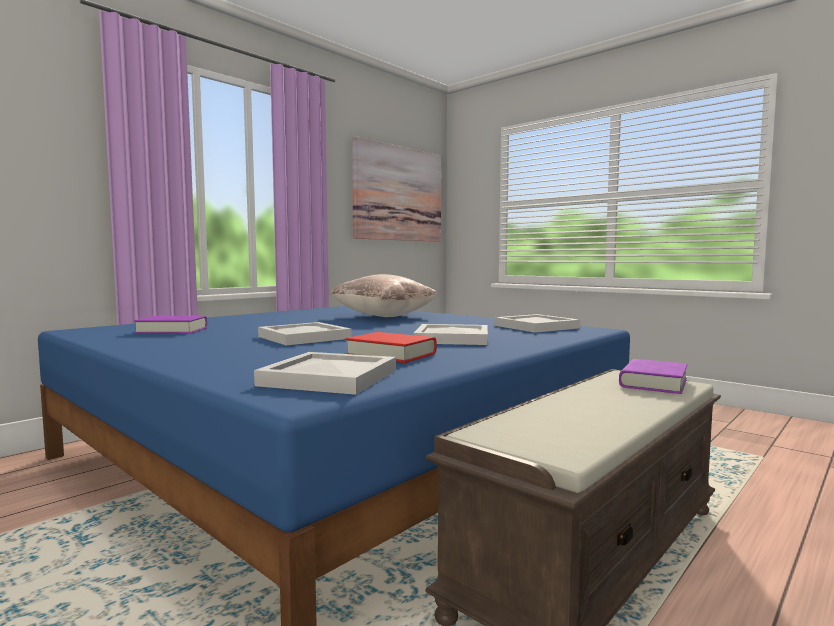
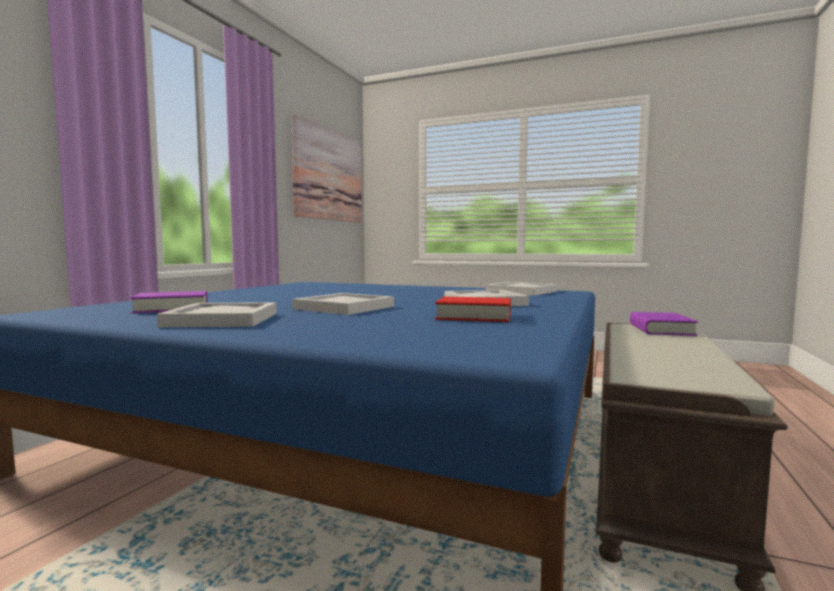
camera: 20 degrees left, 0 degrees up
white tray [254,352,396,395] -> white tray moved to [157,302,277,327]
beige pillow [330,274,438,317] -> none

